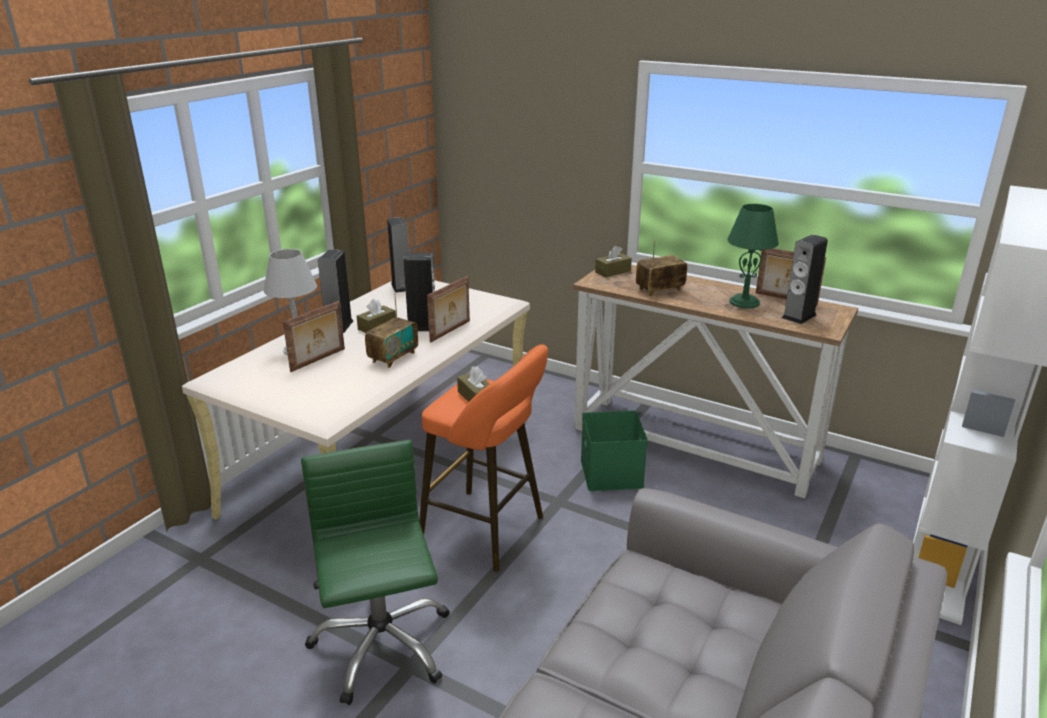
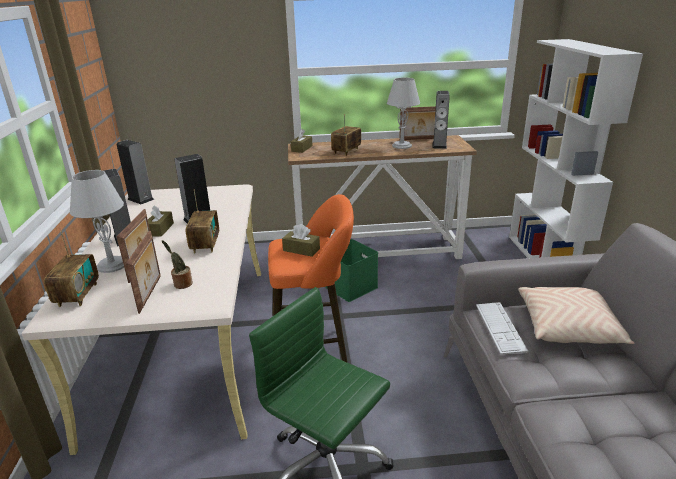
camera: 35 degrees left, 0 degrees up
picture frame [427,276,470,342] -> picture frame moved to [126,230,161,314]
green table lamp [727,204,779,308] -> grey table lamp [387,78,420,149]
none -> radio [44,231,99,307]
none -> potted plant [162,240,193,289]
none -> keyboard [476,302,528,355]
none -> beige pillow [518,287,634,344]

